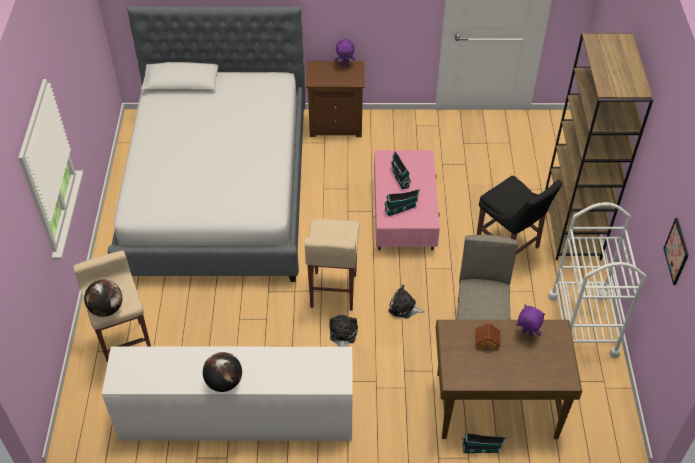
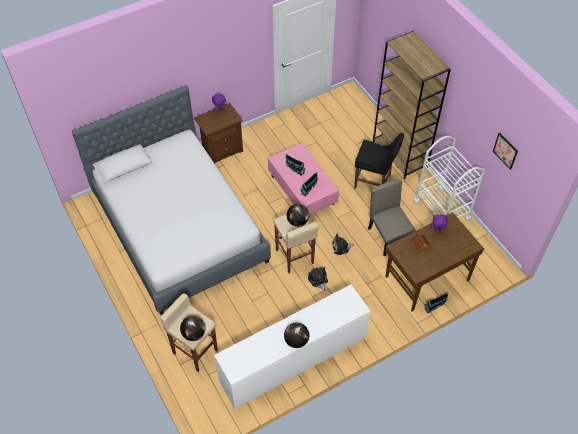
camera: 30 degrees left, 5 degrees up
none -> globe [287,204,310,227]

